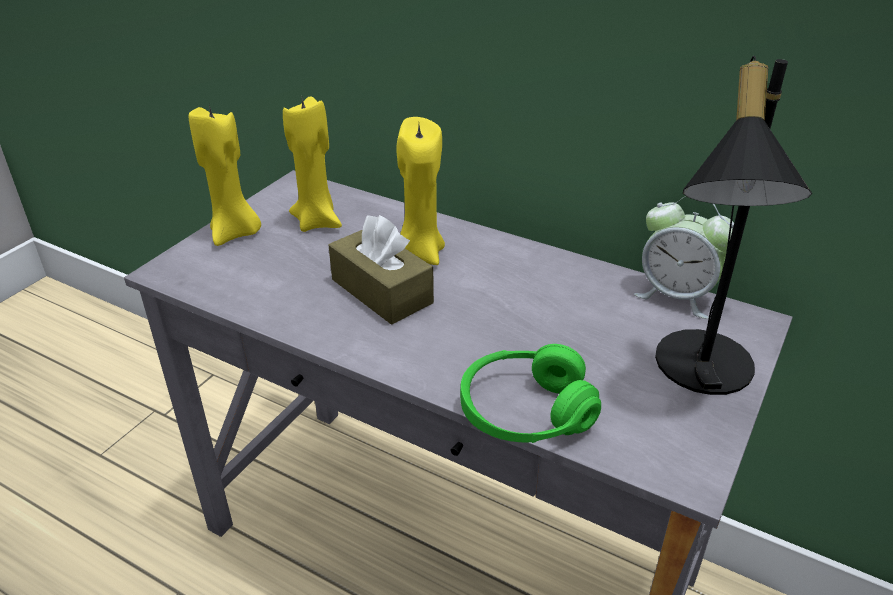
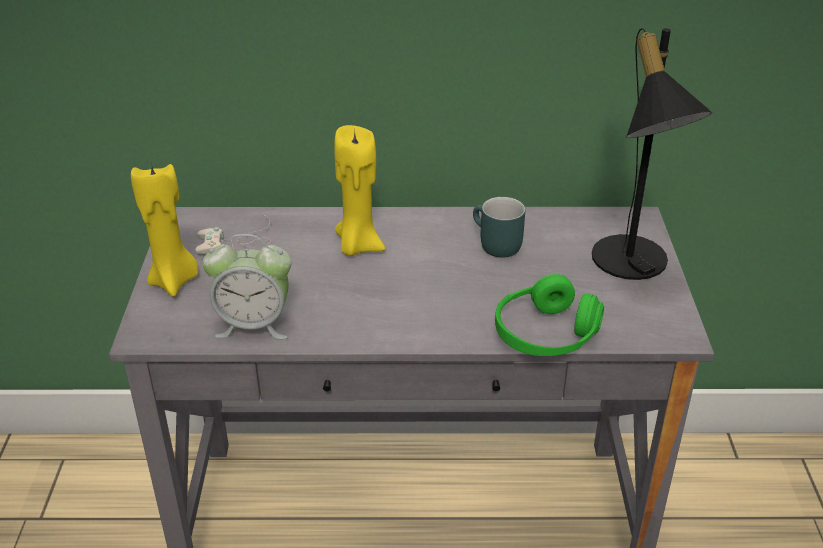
camera: 30 degrees left, 0 degrees up
yellow candle [283,96,342,232] -> white game controller [195,215,271,255]
brown tissue box [329,215,434,325] -> none
alarm clock [634,196,734,319] -> alarm clock moved to [202,234,291,339]
none -> turquoise mug [473,197,526,258]

